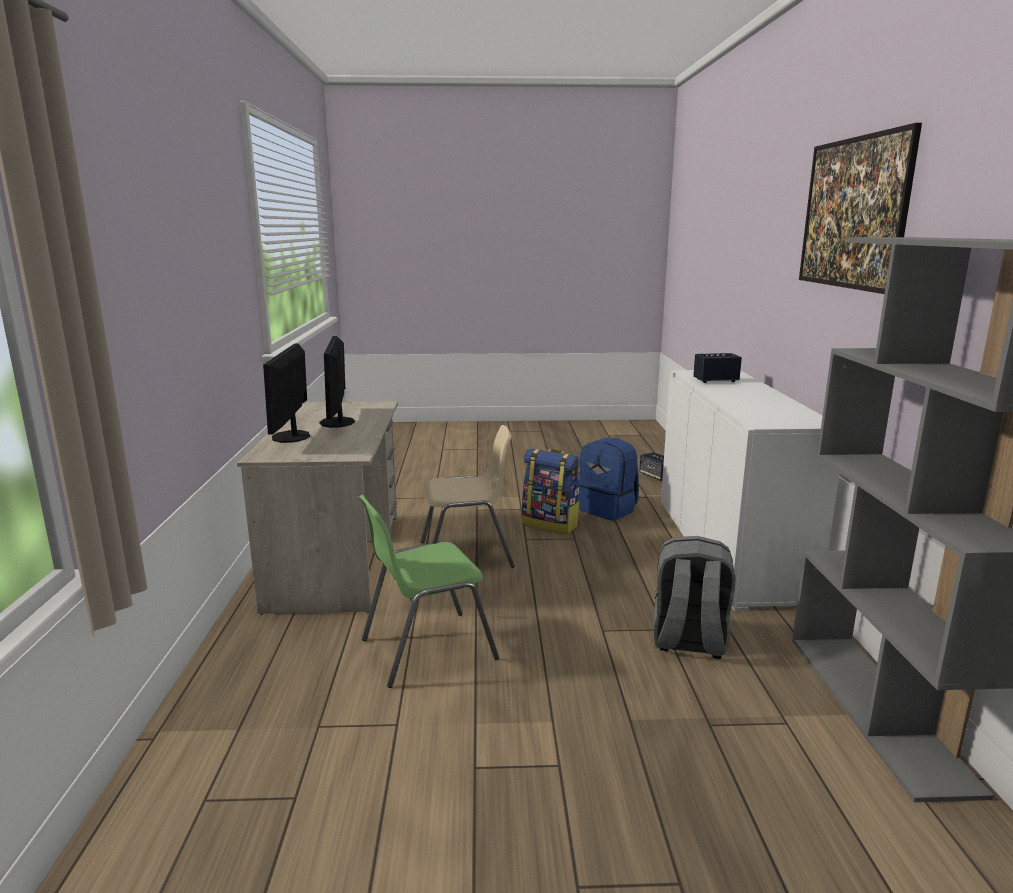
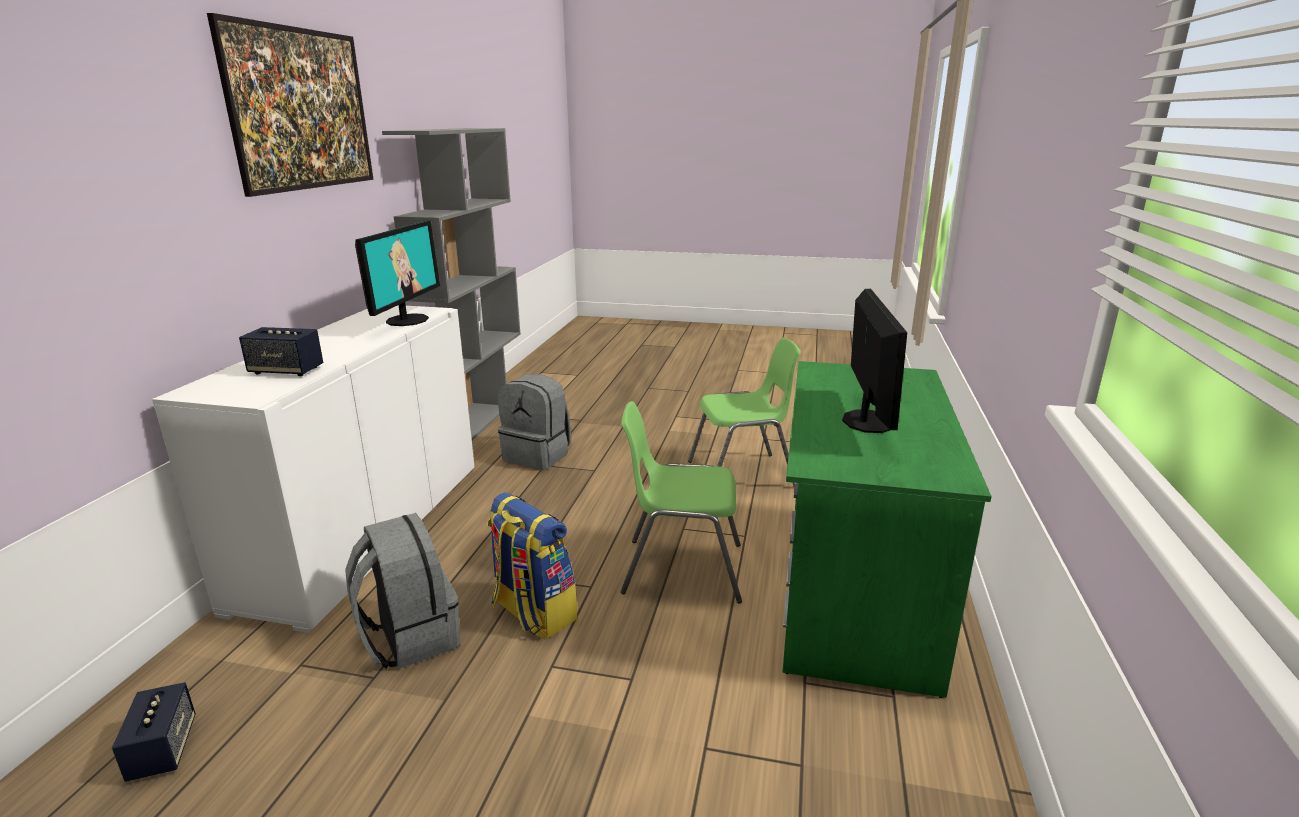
camera: 165 degrees left, 5 degrees up
beige desk [237,401,398,615] -> green desk [783,361,992,698]
monitor [263,344,310,443] -> monitor moved to [355,220,440,326]
beige chair [421,425,515,568] -> green chair [620,401,742,603]
blue backpack [578,438,639,521] -> grey backpack [345,513,460,669]

